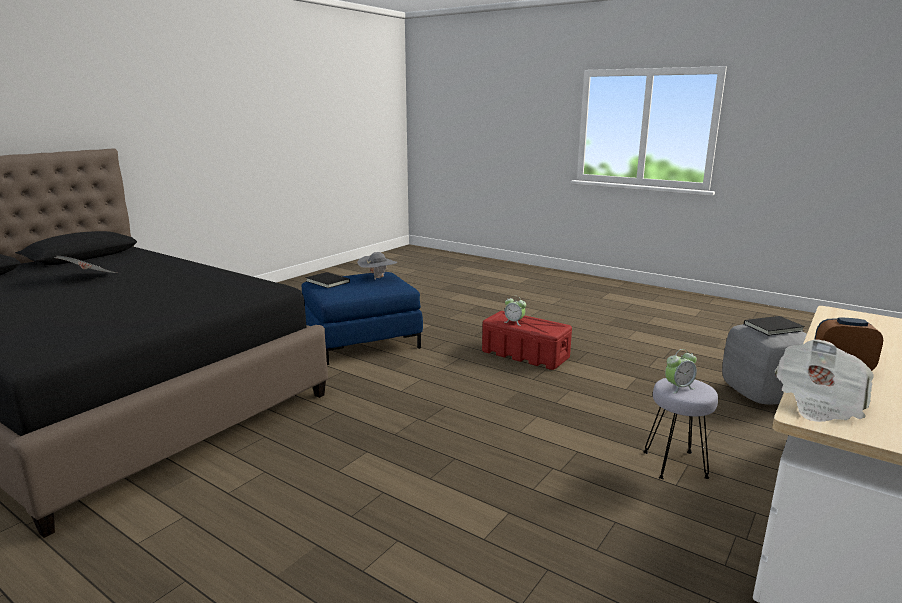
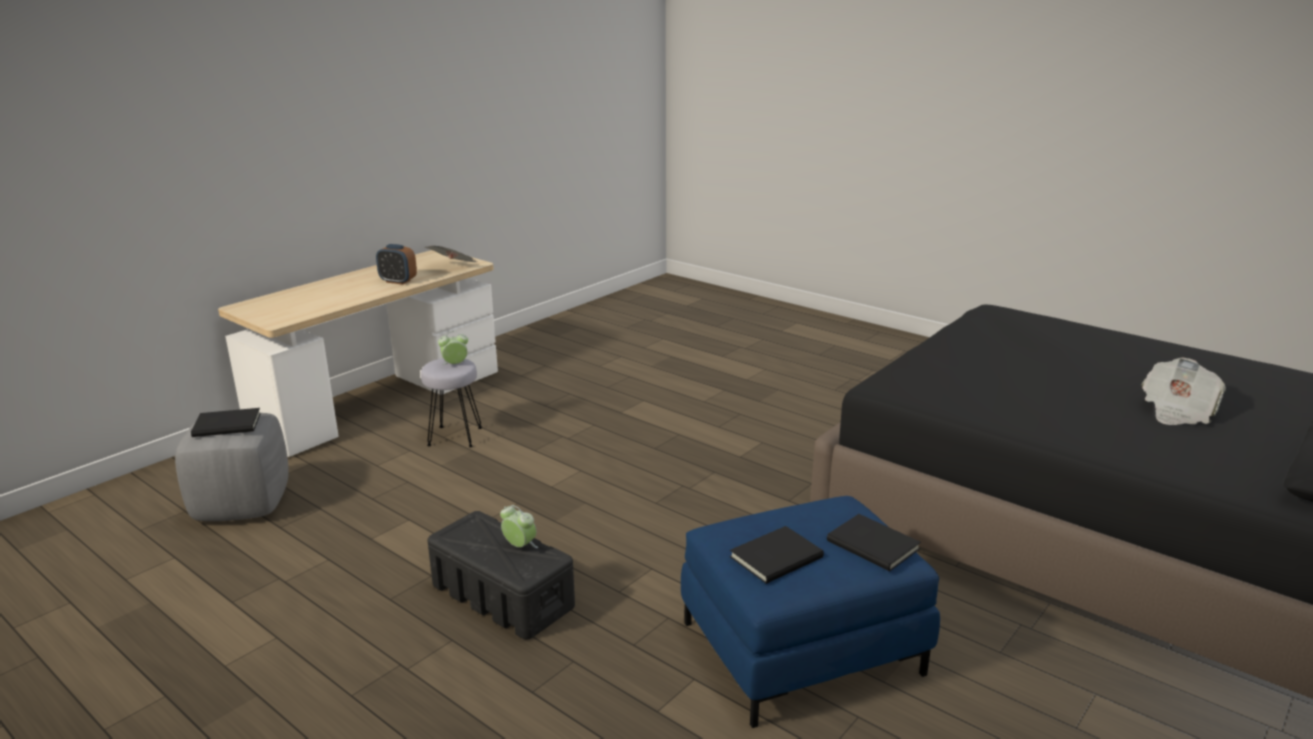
camera: 175 degrees left, 5 degrees up
grey hat [357,252,398,279] -> black book [730,526,824,584]
red storage box [482,311,572,370] -> black storage box [427,511,575,640]

